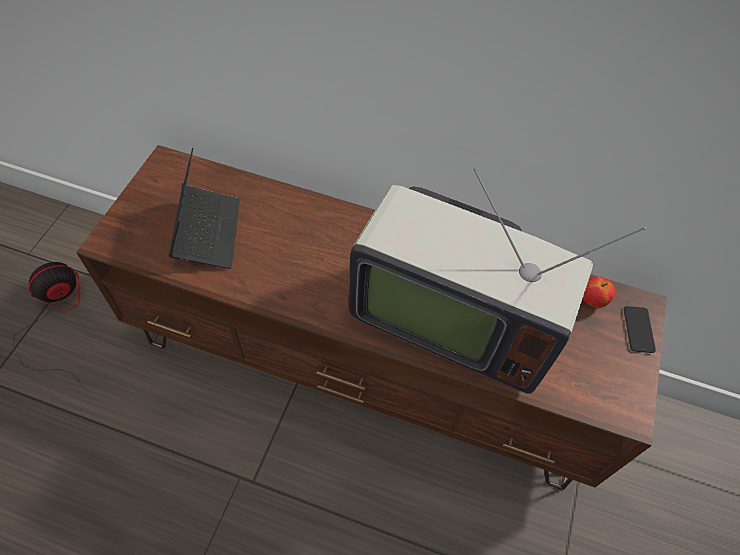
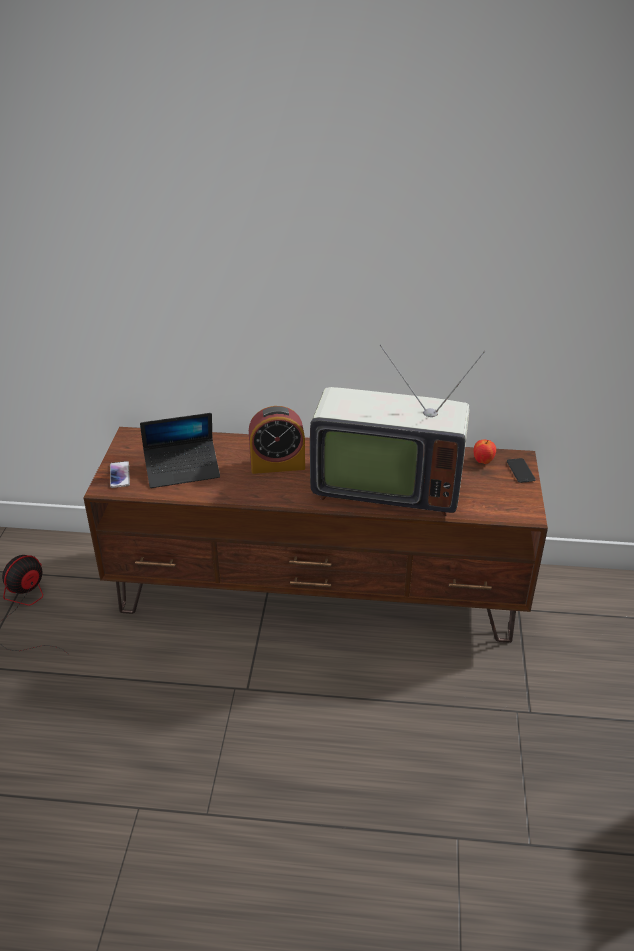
camera: 10 degrees left, 20 degrees down
laptop [168,148,240,269] -> laptop turned 90 degrees clockwise [140,413,220,488]
none -> phone [110,461,130,488]
none -> alarm clock [249,406,305,474]

